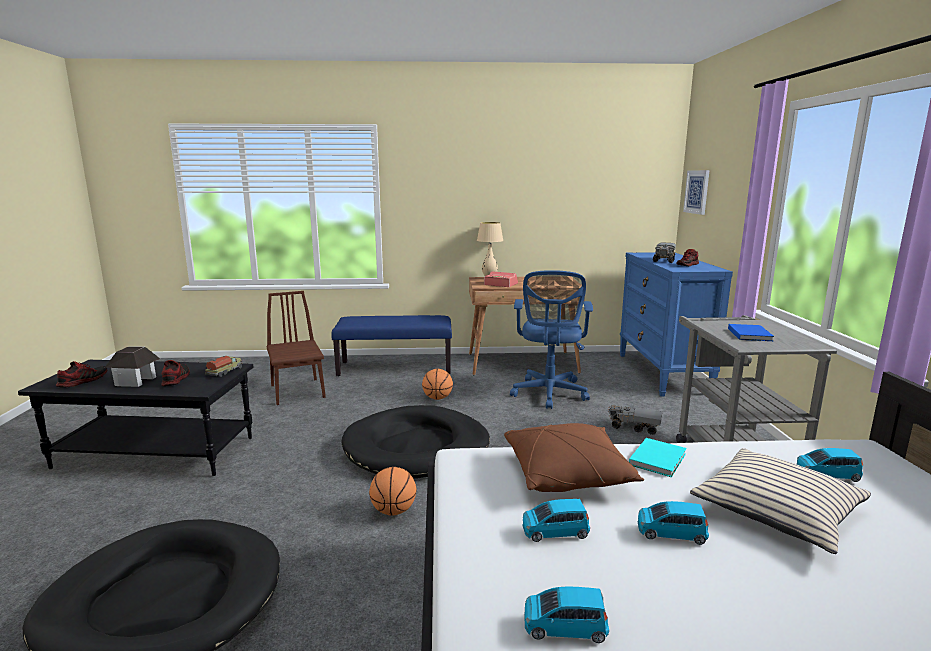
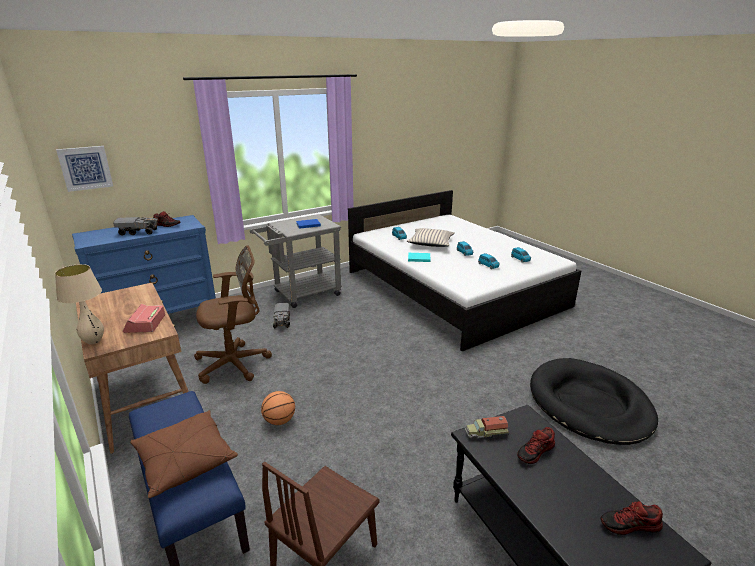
camera: 120 degrees left, 10 degrees up
toy house [105,346,160,387] -> none
black dog bed [341,405,490,478] -> none
basketball [369,467,417,516] -> none
brown pillow [504,423,644,492] -> brown pillow moved to [130,410,238,498]
blue office chair [510,270,593,409] -> brown office chair [194,245,272,384]

